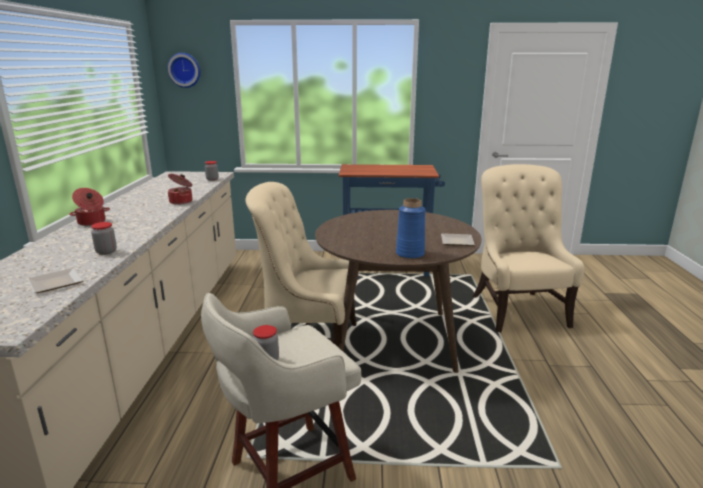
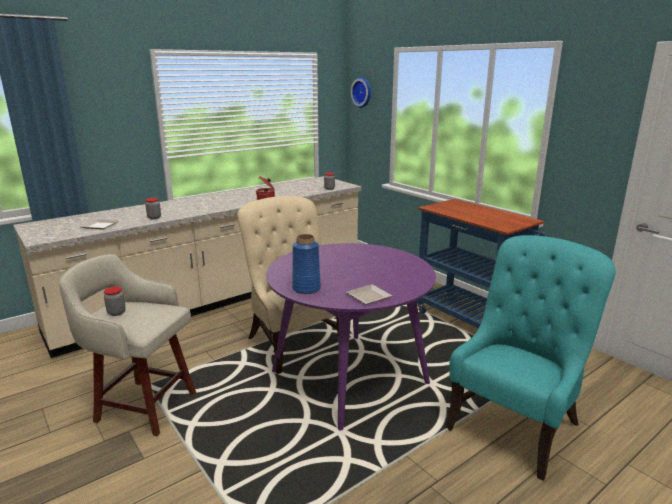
camera: 50 degrees right, 0 degrees up
cooking pot [69,188,110,226] -> none
brown dining table [315,210,482,373] -> purple dining table [266,243,436,430]
beige chair [472,164,584,333] -> turquoise chair [446,235,616,481]

